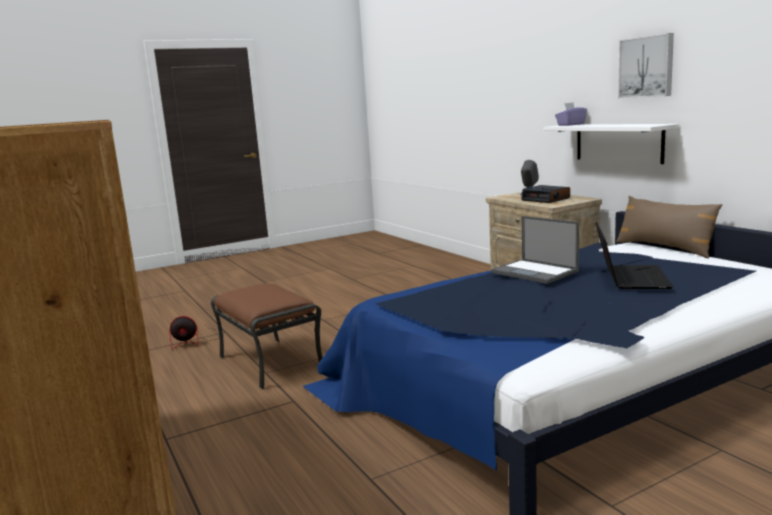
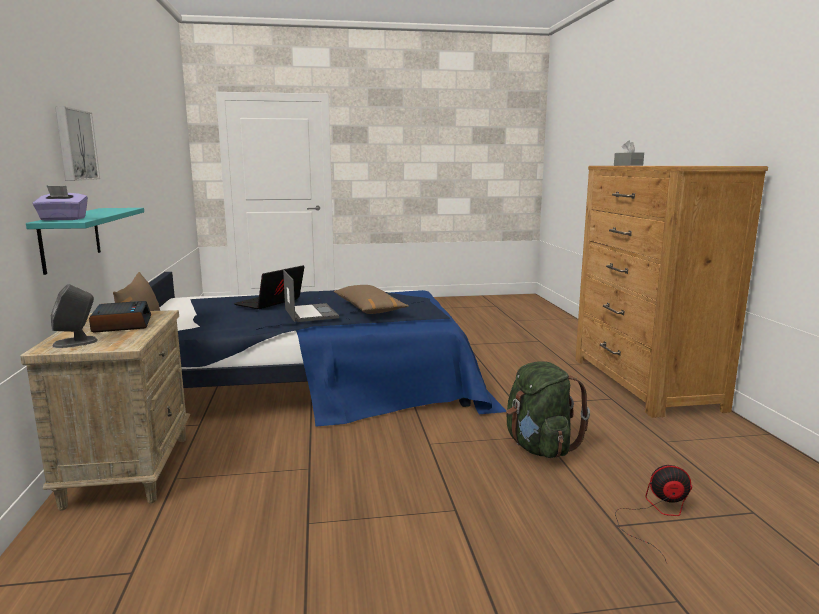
camera: 160 degrees left, 0 degrees up
brown ottoman [211,283,322,390] -> green backpack [506,362,590,458]
white shelf [544,124,679,164] -> turquoise shelf [26,208,144,275]
none -> brown pillow [334,285,409,314]
none -> grey tissue box [614,140,644,165]

